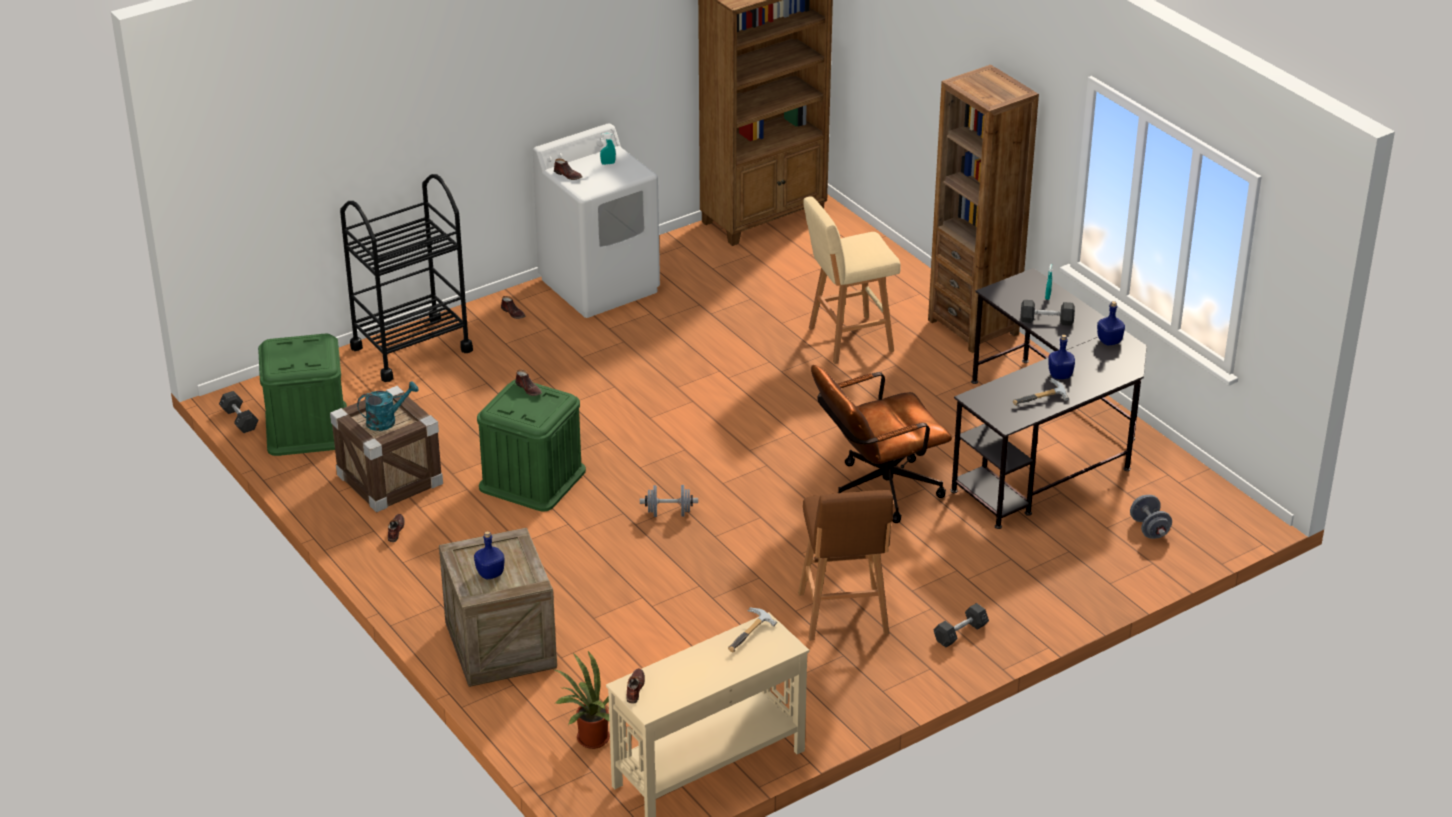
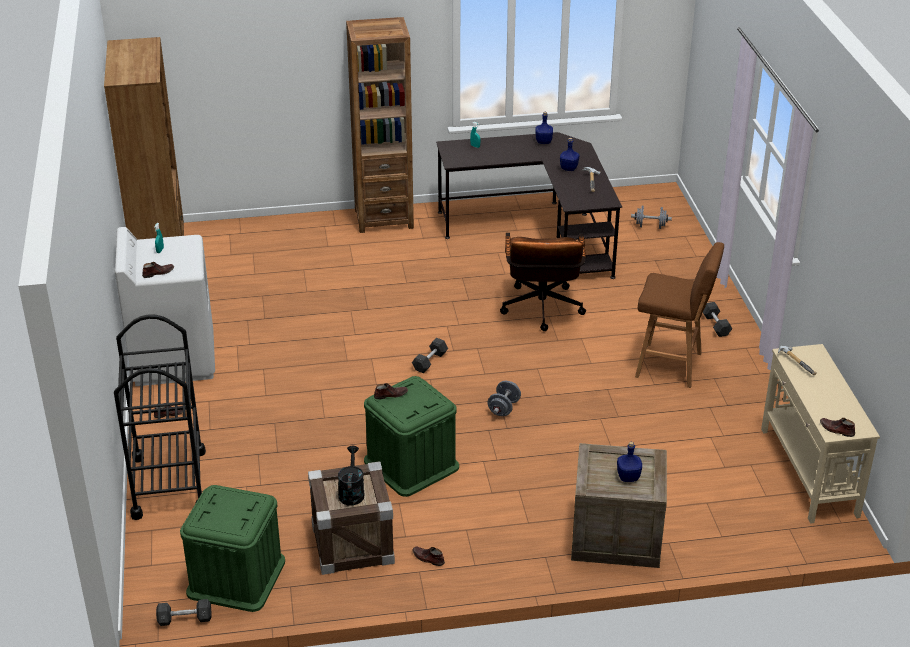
camera: 65 degrees left, 0 degrees up
turquoise watering can [357,381,419,431] -> black watering can [338,446,365,506]
potted plant [554,650,610,749] -> none
beige stool [803,196,901,364] -> none
grey dumbbell [1020,300,1075,326] -> grey dumbbell moved to [412,338,448,373]

